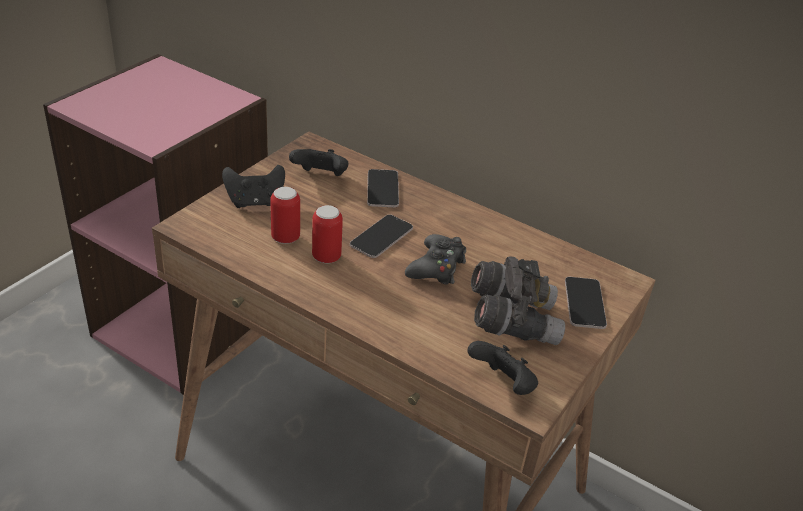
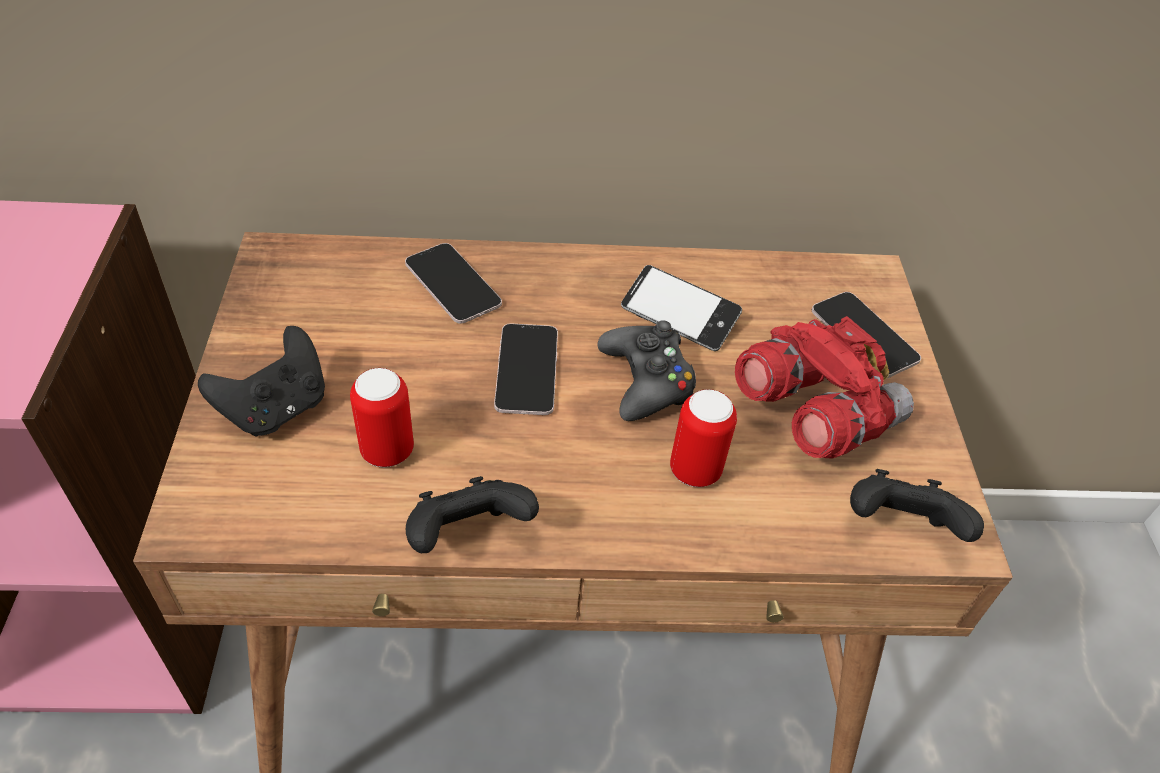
camera: 35 degrees left, 10 degrees up
black game controller [289,149,348,176] -> black game controller moved to [406,476,539,553]
can [312,205,343,263] -> can moved to [670,389,737,487]
grey binoculars [471,256,565,345] -> red binoculars [735,316,914,459]
none -> phone [621,265,742,351]

